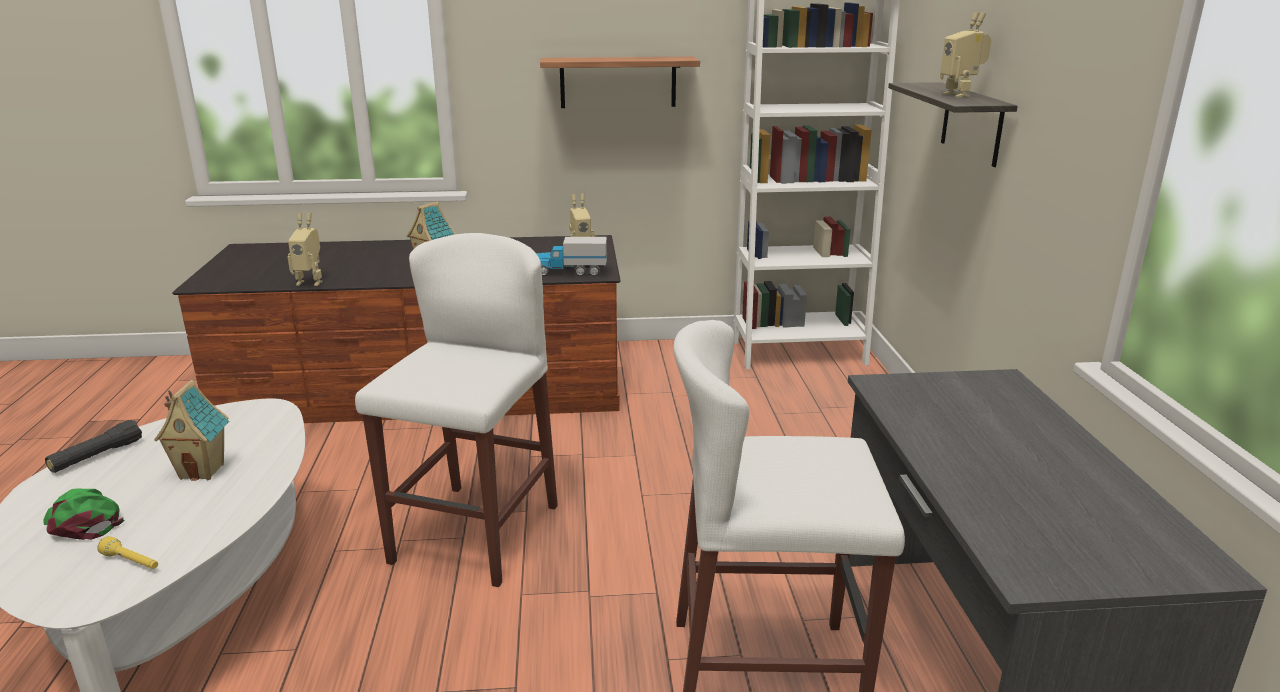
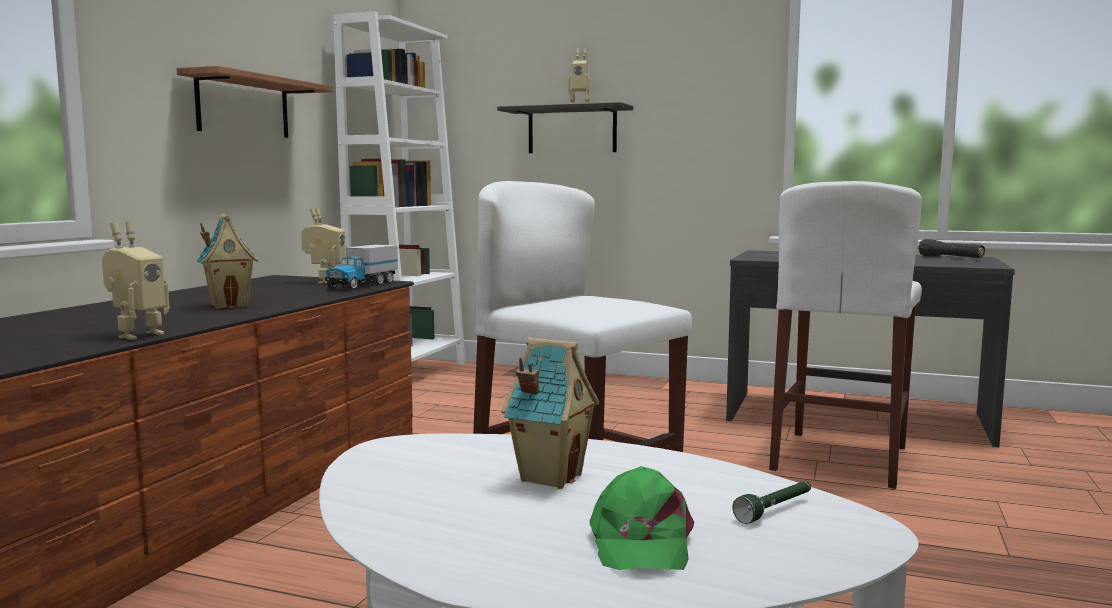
camera: 65 degrees left, 15 degrees down
green cap [43,488,124,540] -> green cap turned 60 degrees counterclockwise [589,466,694,570]
black flashlight [45,420,142,473] -> black flashlight moved to [918,239,985,258]
yellow flashlight [97,536,158,569] -> green flashlight [732,481,811,524]

